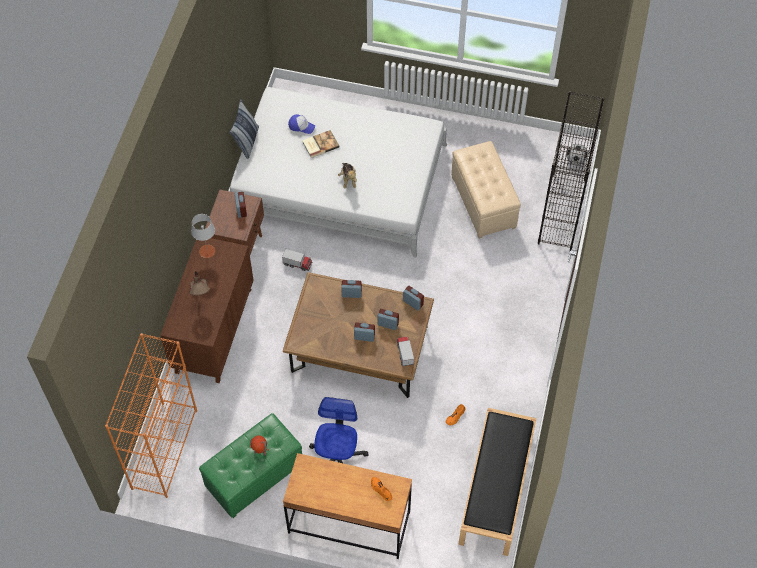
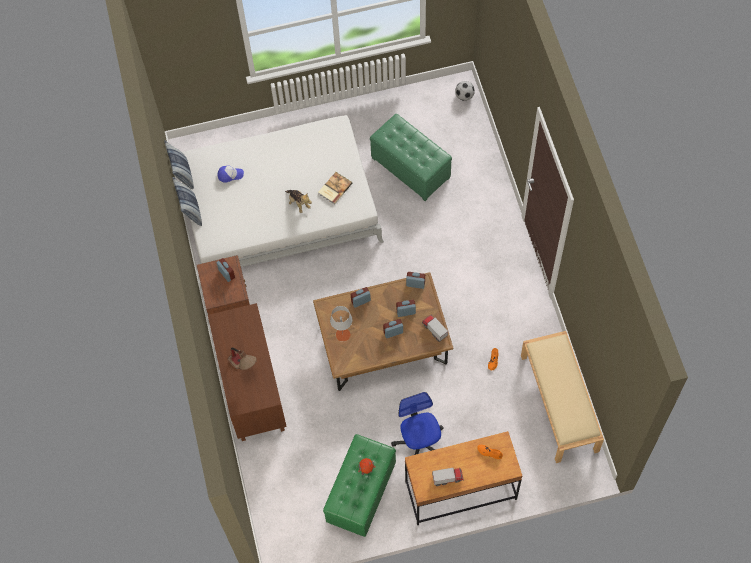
camera: 25 degrees left, 5 degrees up
orange bookcase [105,333,197,498] -> none
grey table lamp [191,214,215,258] -> grey table lamp moved to [330,306,352,342]
toy truck [282,249,312,271] -> toy truck moved to [432,467,464,486]
book [302,130,339,158] -> book moved to [318,172,352,204]
beige ottoman [451,141,521,239] -> green ottoman [370,114,452,201]
black bench [458,408,537,556] -> beige bench [521,331,604,463]
black bookcase [538,91,605,251] -> none
none -> pillow [164,141,194,189]

